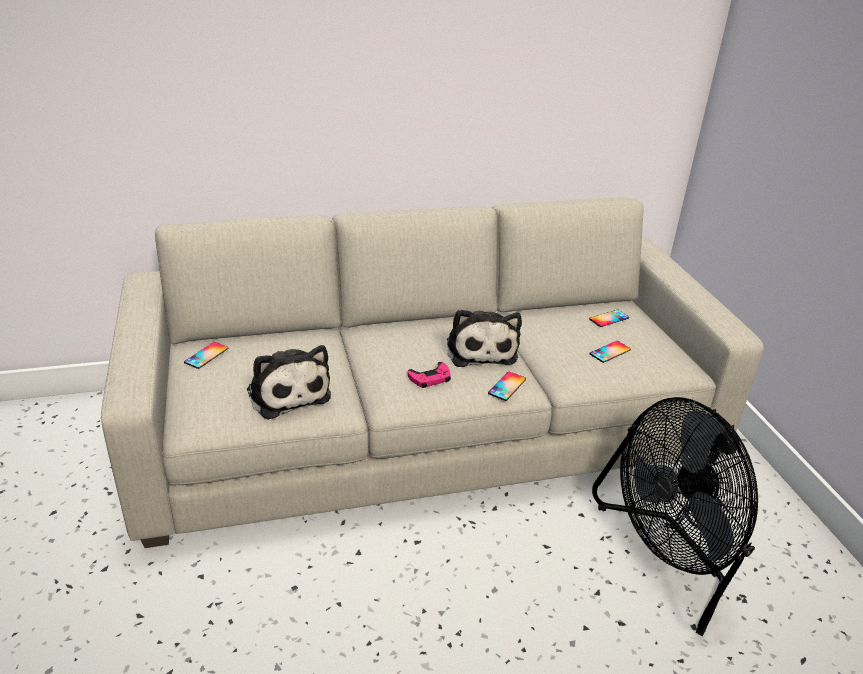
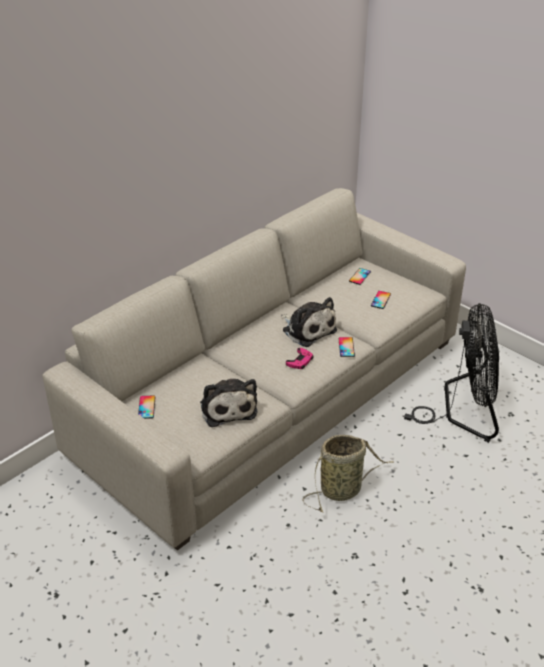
camera: 30 degrees left, 5 degrees up
plush toy [247,345,331,420] -> plush toy turned 45 degrees clockwise [200,379,258,427]
black fan [592,397,758,636] -> black fan turned 120 degrees counterclockwise [402,303,499,443]
none -> basket [302,435,394,512]

